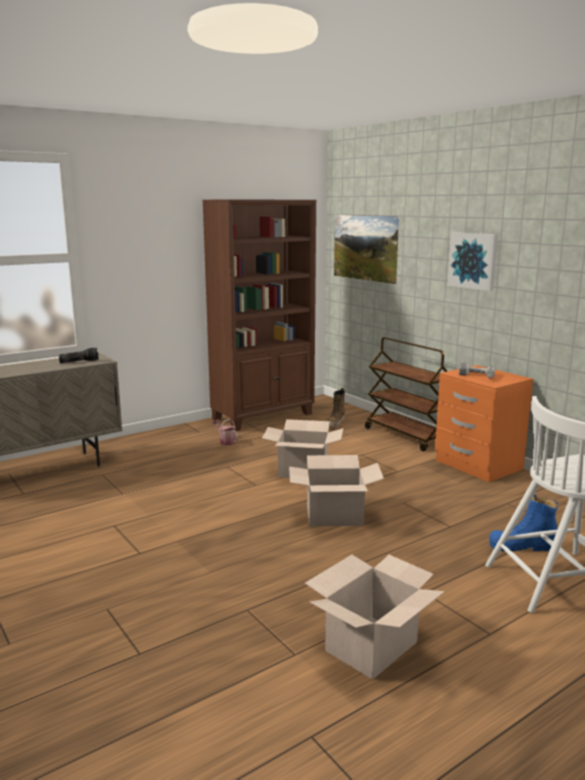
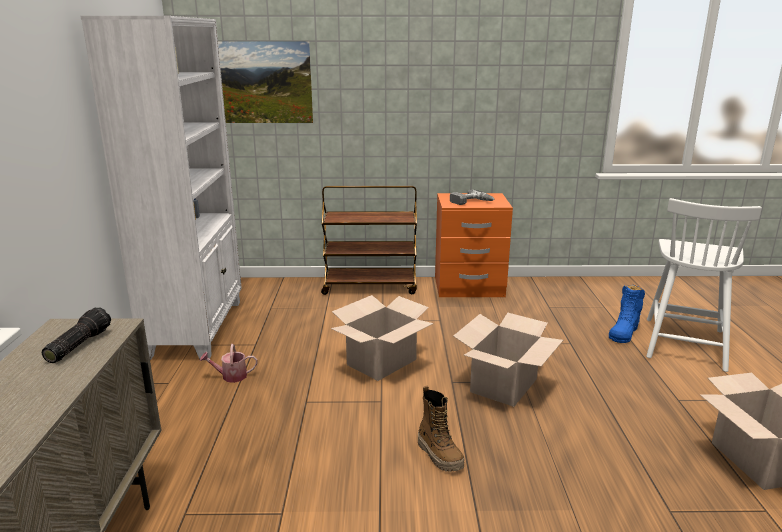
camera: 55 degrees left, 5 degrees up
brown bookcase [202,199,316,431] -> white bookcase [80,16,242,360]
boot [326,388,345,427] -> boot moved to [418,386,464,472]
picture [448,232,498,291] -> none

